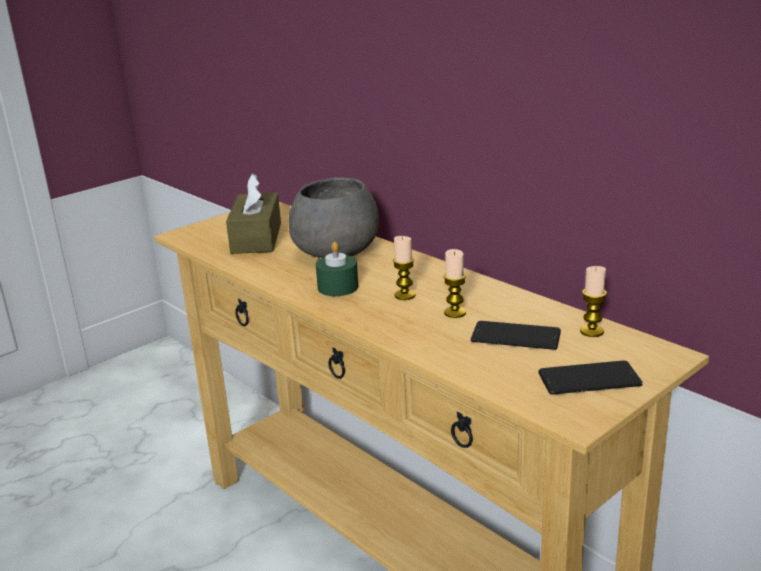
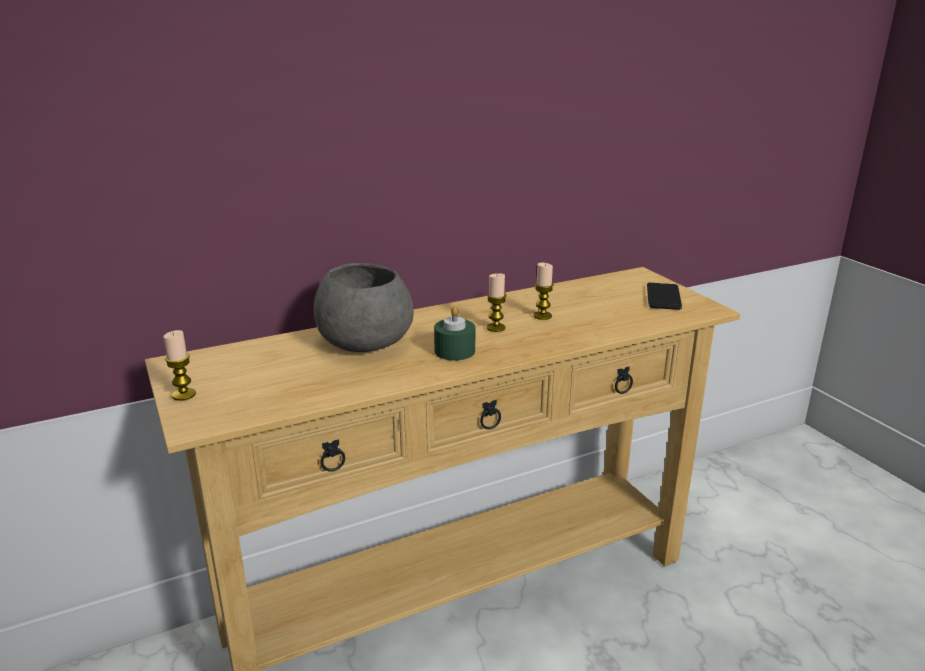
camera: 75 degrees left, 0 degrees up
brown tissue box [226,173,281,254] -> none
phone [471,321,561,350] -> none
candle [580,266,607,337] -> candle moved to [163,330,196,401]

